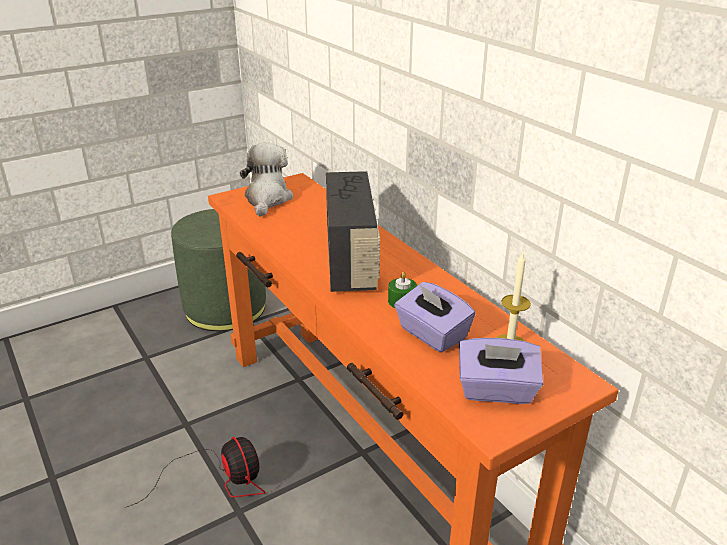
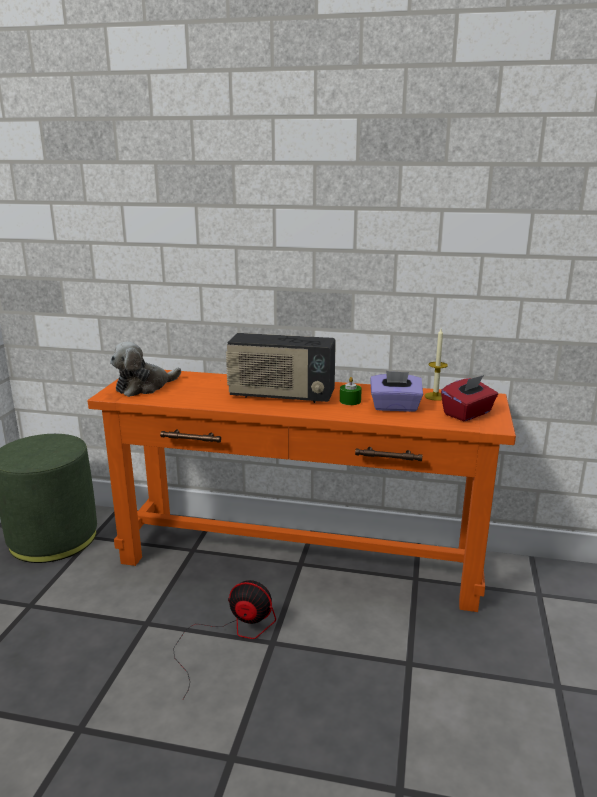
camera: 45 degrees left, 10 degrees down
plush toy [240,143,293,217] -> plush toy turned 90 degrees counterclockwise [110,342,181,397]
radio [326,171,380,292] -> radio turned 150 degrees clockwise [226,333,336,403]
purple tissue box [459,338,543,404] -> red tissue box [441,375,498,421]

